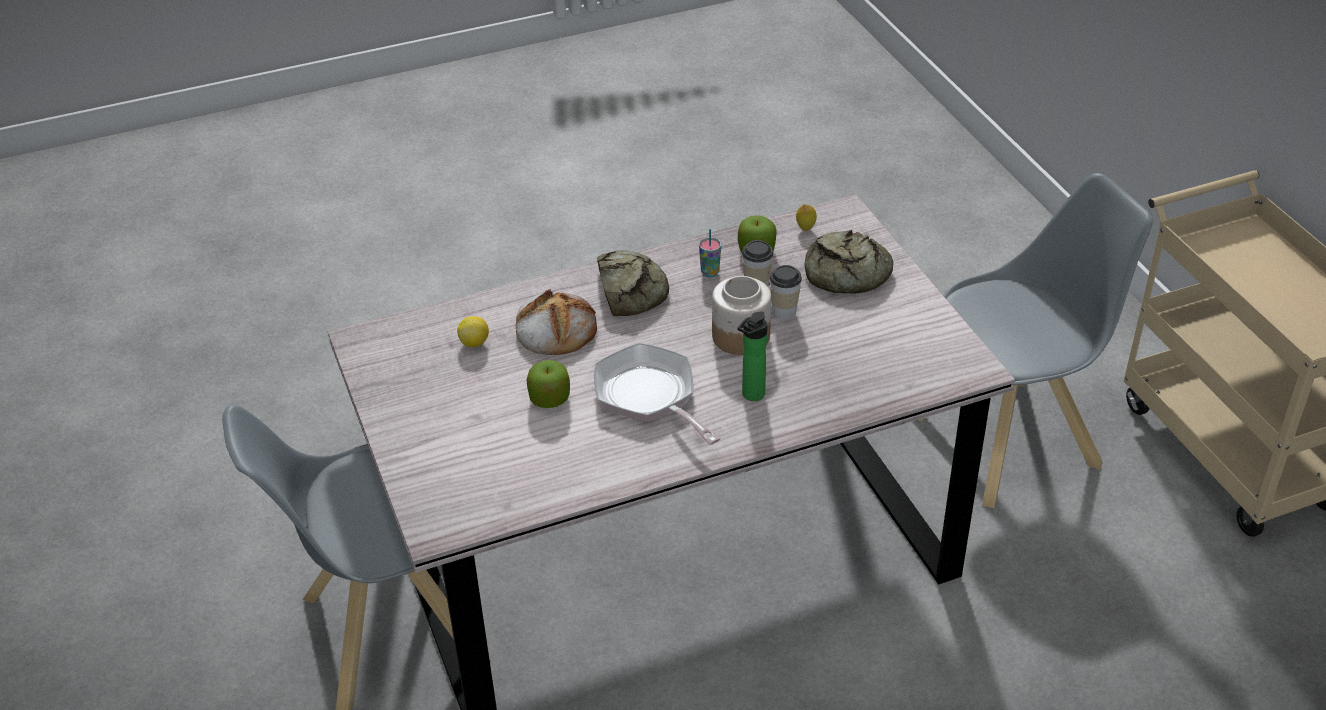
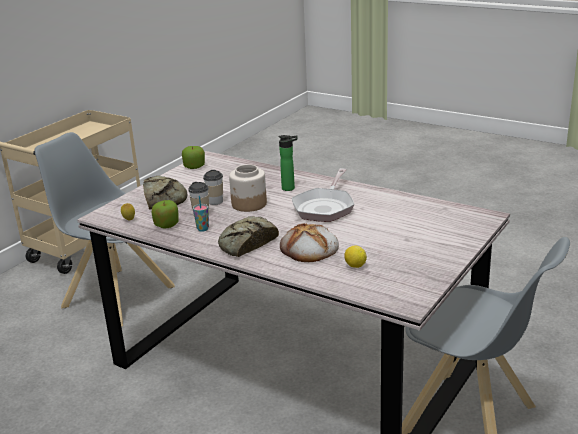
camera: 125 degrees left, 15 degrees down
apple [527,360,570,408] -> apple moved to [182,146,205,169]

